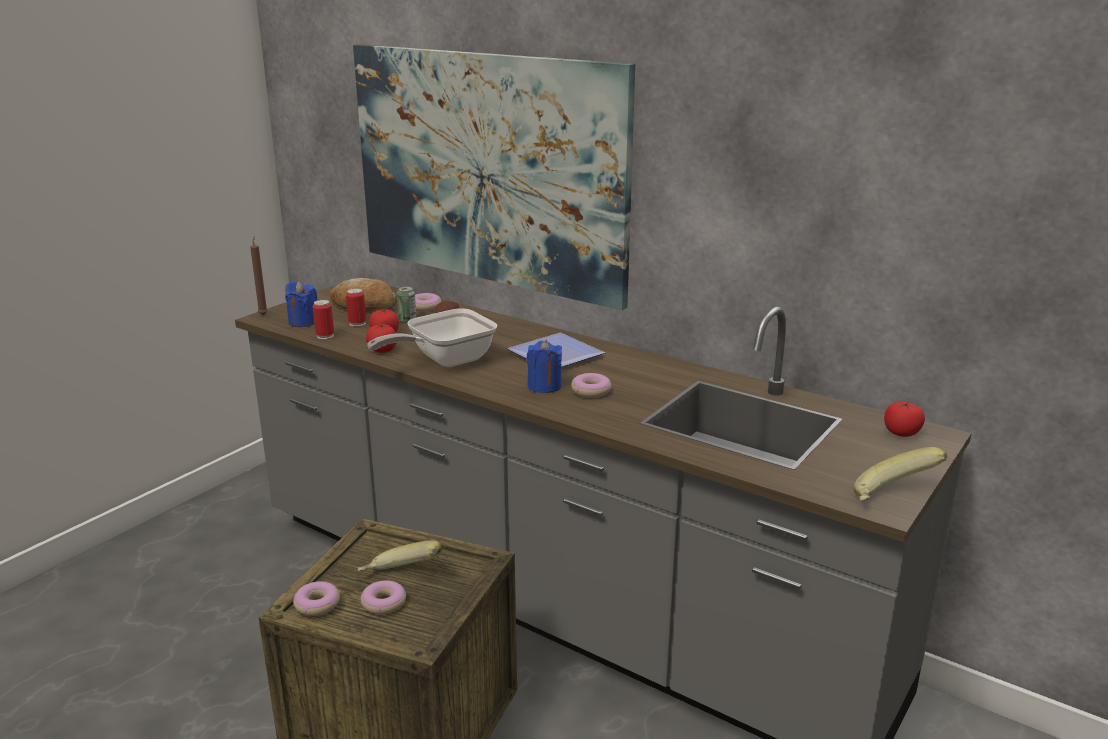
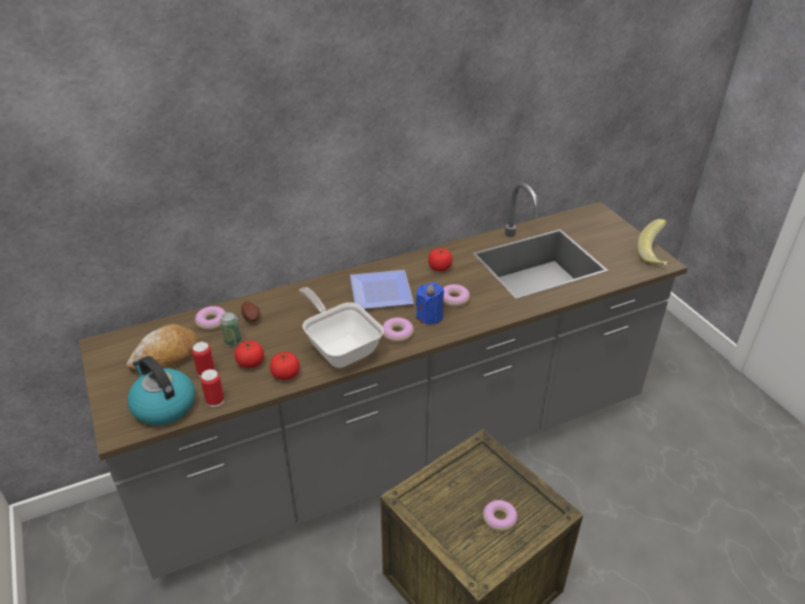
camera: 60 degrees left, 15 degrees up
brown candle [250,236,268,315] -> none
blue candle [285,281,317,327] -> kettle [127,356,195,426]
donut [293,581,340,616] -> donut moved to [382,318,414,343]
picture [353,44,635,310] -> none
banana [358,540,443,572] -> none
frying pan [367,308,497,367] -> frying pan turned 150 degrees clockwise [299,287,384,368]
tomato [884,402,925,437] -> tomato moved to [428,248,453,272]

